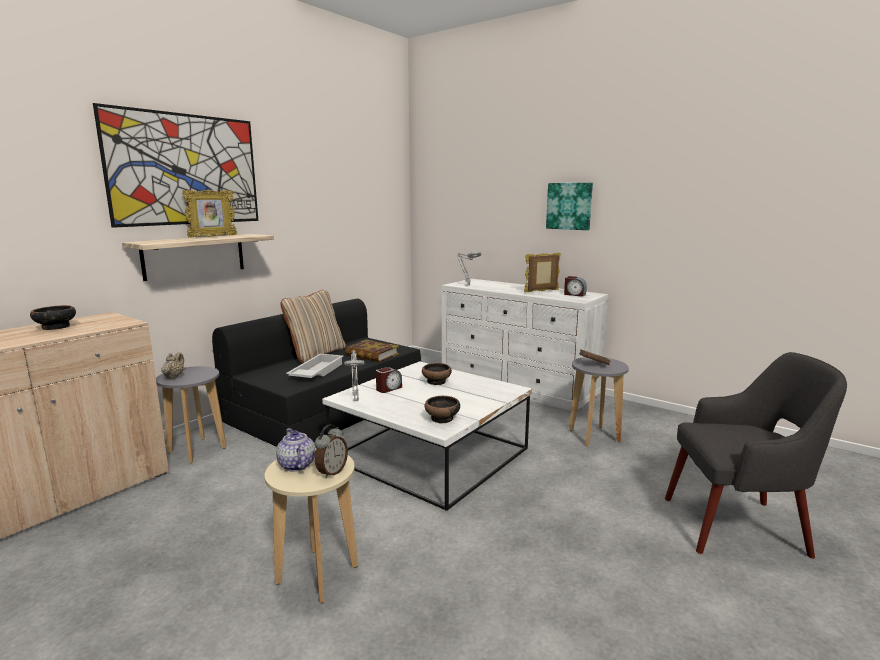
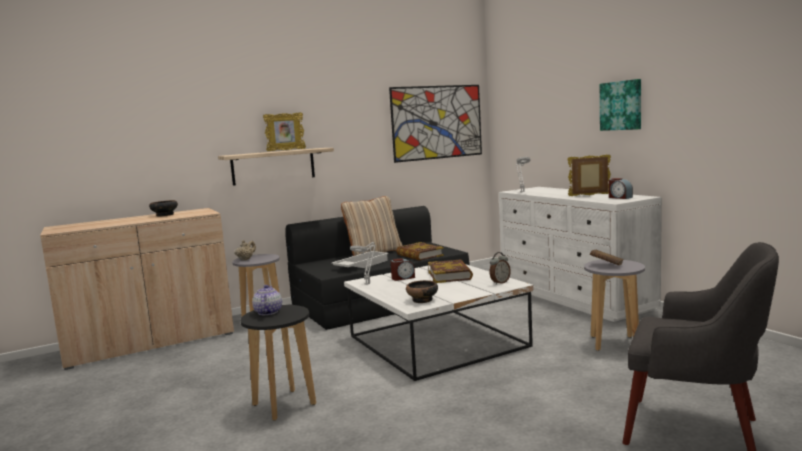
camera: 25 degrees right, 5 degrees down
picture [93,103,258,228] -> picture moved to [389,85,482,163]
beige stool [265,448,358,603] -> black stool [240,305,316,421]
alarm clock [315,424,348,479] -> alarm clock moved to [490,252,511,285]
bowl [422,363,452,385] -> book [428,259,473,283]

